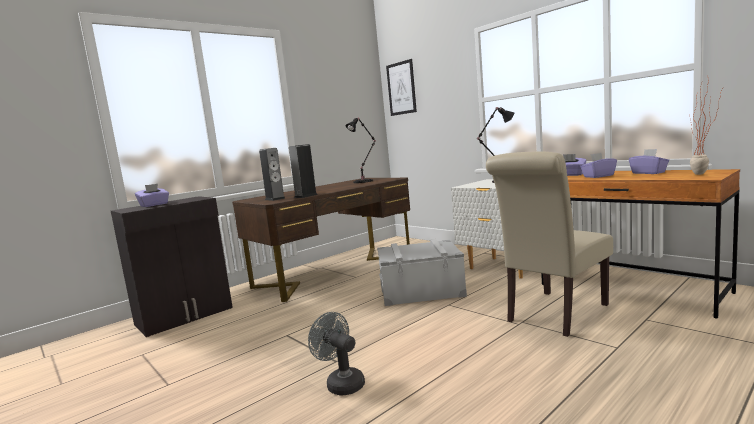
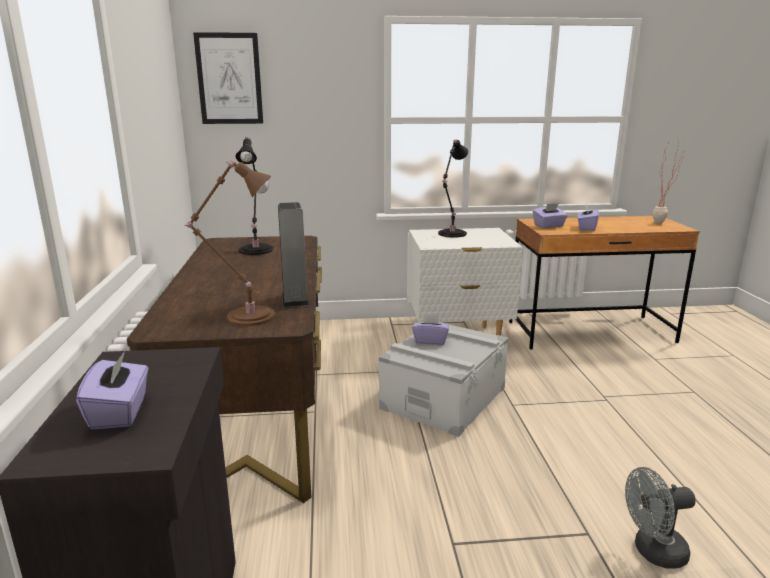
camera: 55 degrees left, 10 degrees up
speaker [259,148,286,201] -> brown table lamp [184,161,275,326]
beige chair [486,151,613,337] -> none
purple tissue box [629,149,669,174] -> purple tissue box moved to [412,314,449,345]

